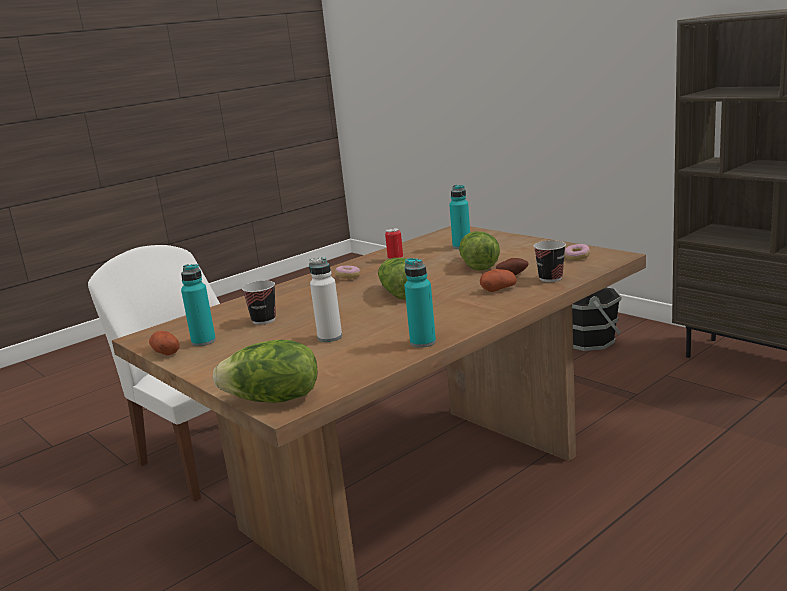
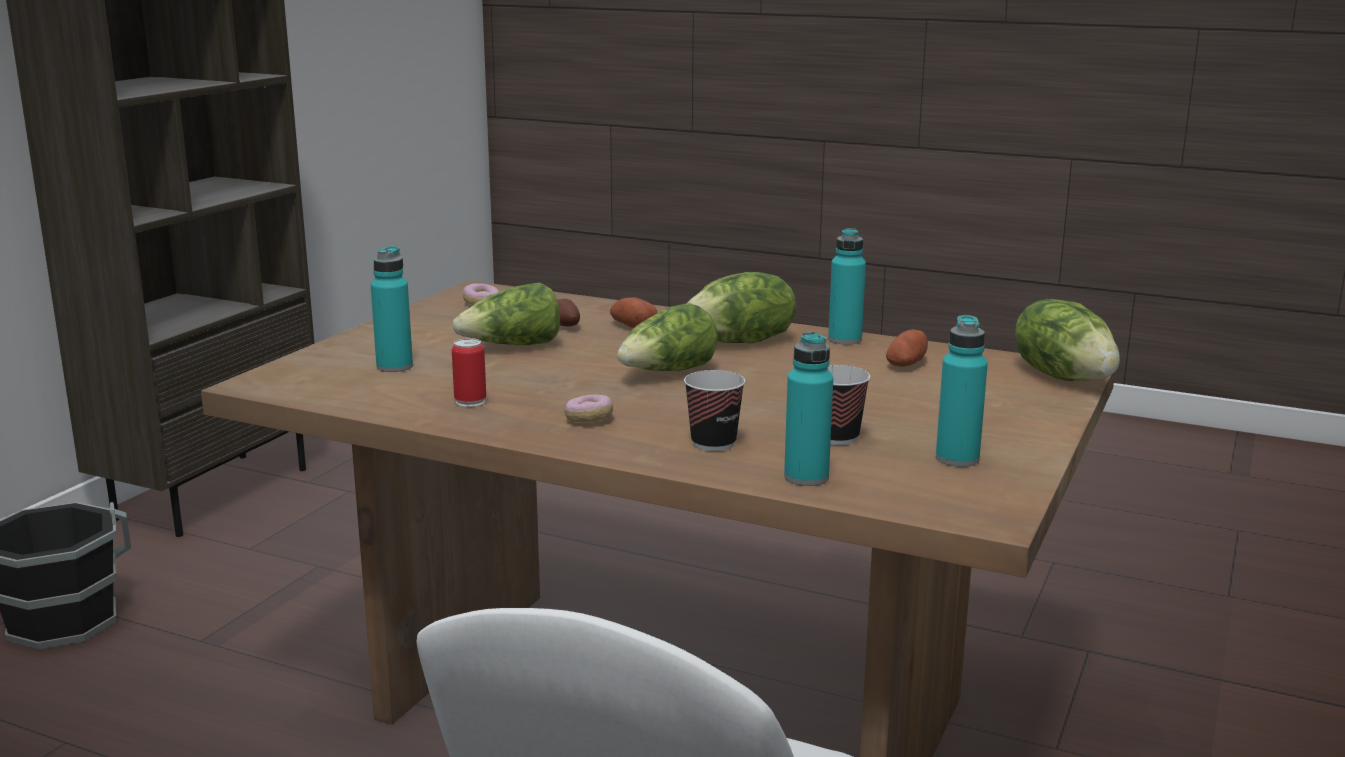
camera: 115 degrees left, 0 degrees up
potato [149,331,179,355] -> potato moved to [886,329,928,367]
white bottle [309,257,342,342] -> none
cup [534,240,566,282] -> cup moved to [684,370,745,451]
none -> lettuce [687,272,796,343]
none -> turquoise bottle [784,331,833,486]

